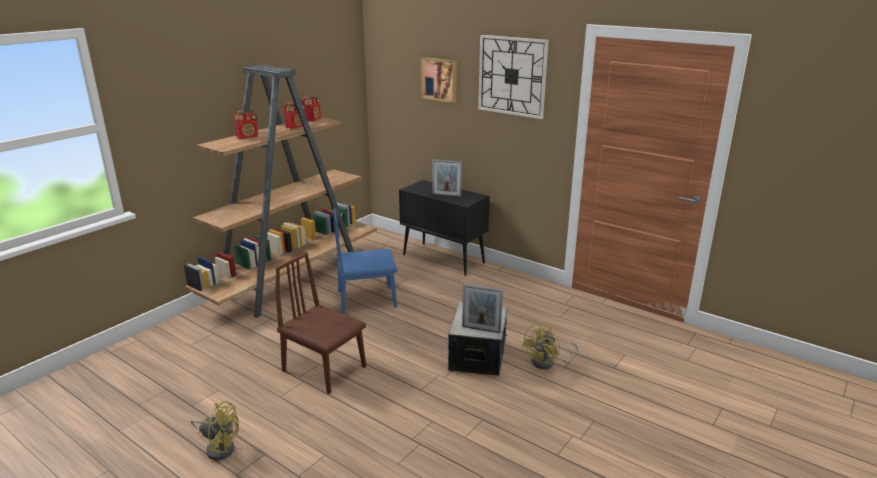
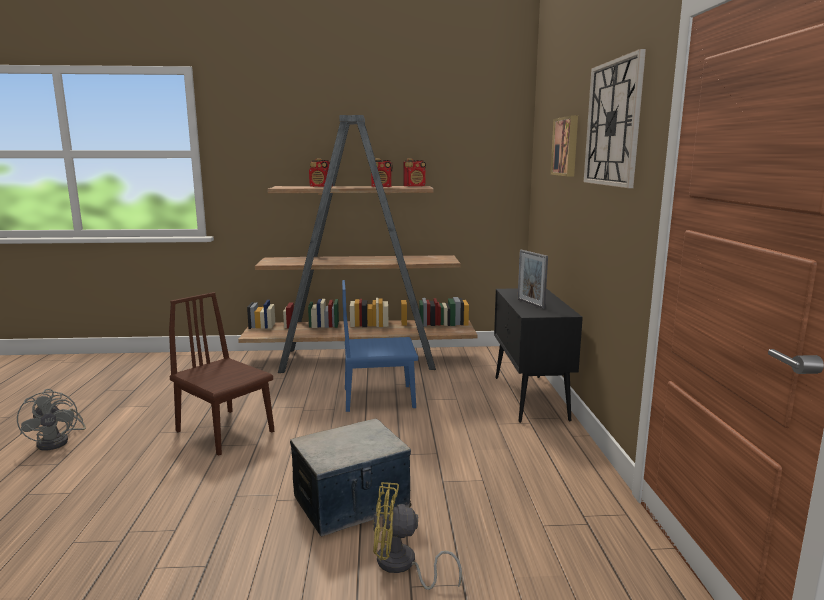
camera: 50 degrees right, 10 degrees down
yellow fan [191,401,239,461] -> grey fan [17,389,86,451]
brown chair [275,253,366,394] -> brown chair turned 45 degrees counterclockwise [169,292,274,455]
blue chair [333,208,397,313] -> blue chair turned 45 degrees counterclockwise [342,280,418,412]
picture frame [462,284,503,333] -> none

